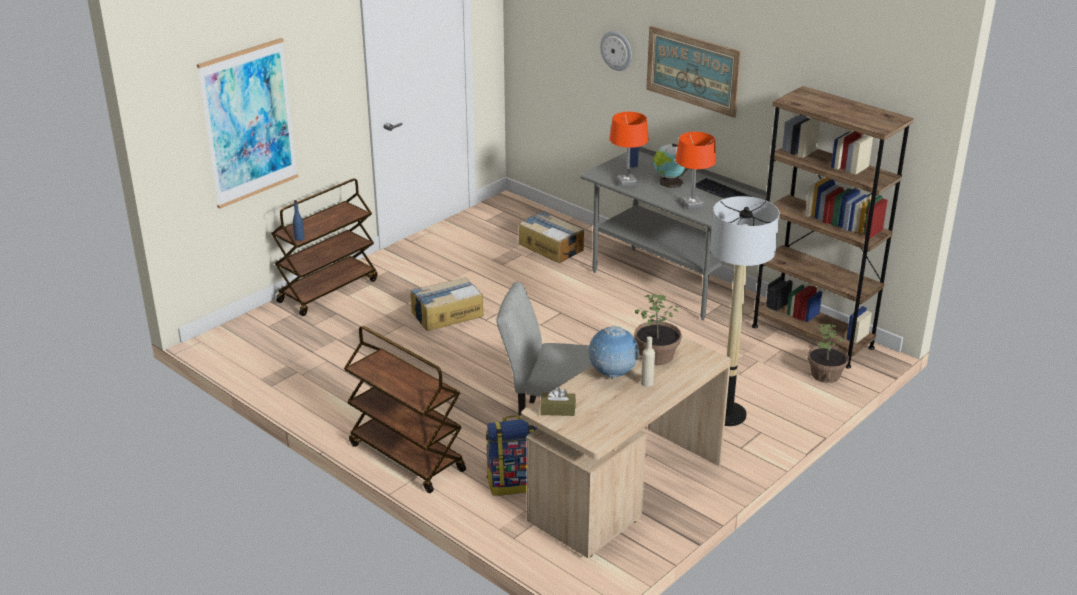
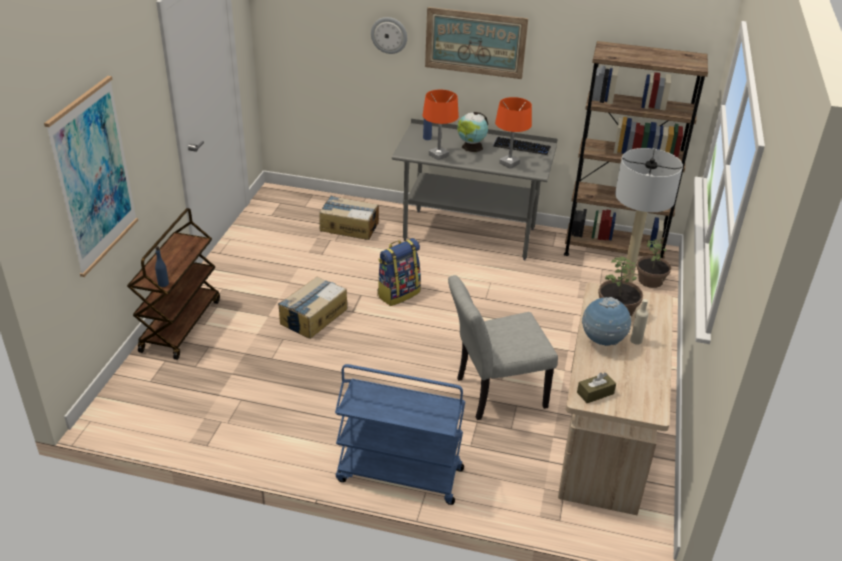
camera: 30 degrees left, 5 degrees up
brown cart [344,325,466,493] -> blue cart [335,364,466,505]
backpack [486,415,538,495] -> backpack moved to [377,238,421,306]

